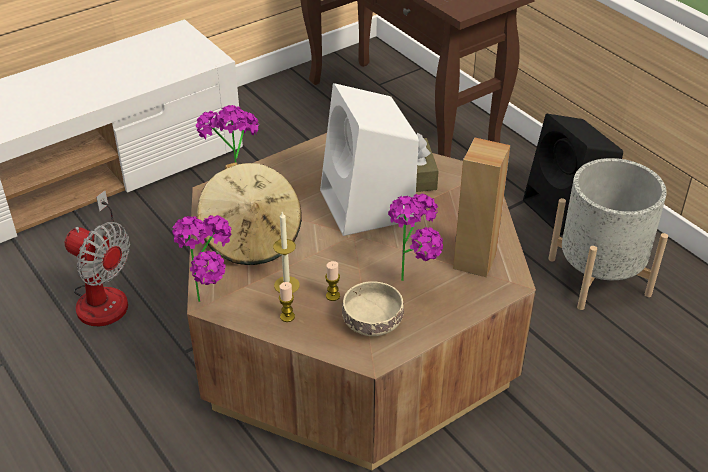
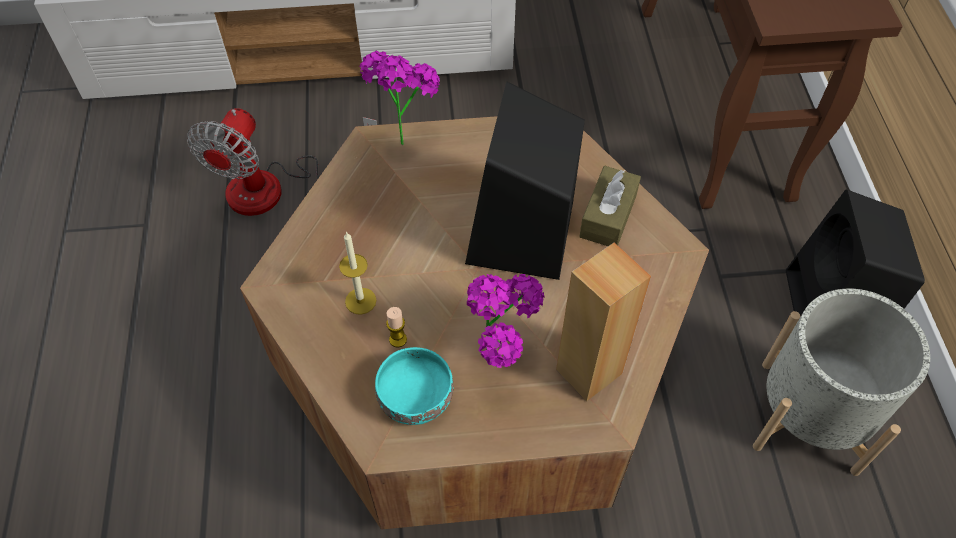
camera: 30 degrees right, 15 degrees up
fan [65,191,130,326] -> fan turned 45 degrees clockwise [187,108,377,216]
potted plant [172,215,232,302] -> none
beige hat [197,162,302,265] -> none
candle [279,282,295,322] -> none
white speaker [320,83,419,236] -> black speaker [465,81,585,280]
beige bowl [342,281,404,336] -> turquoise bowl [375,347,453,425]

